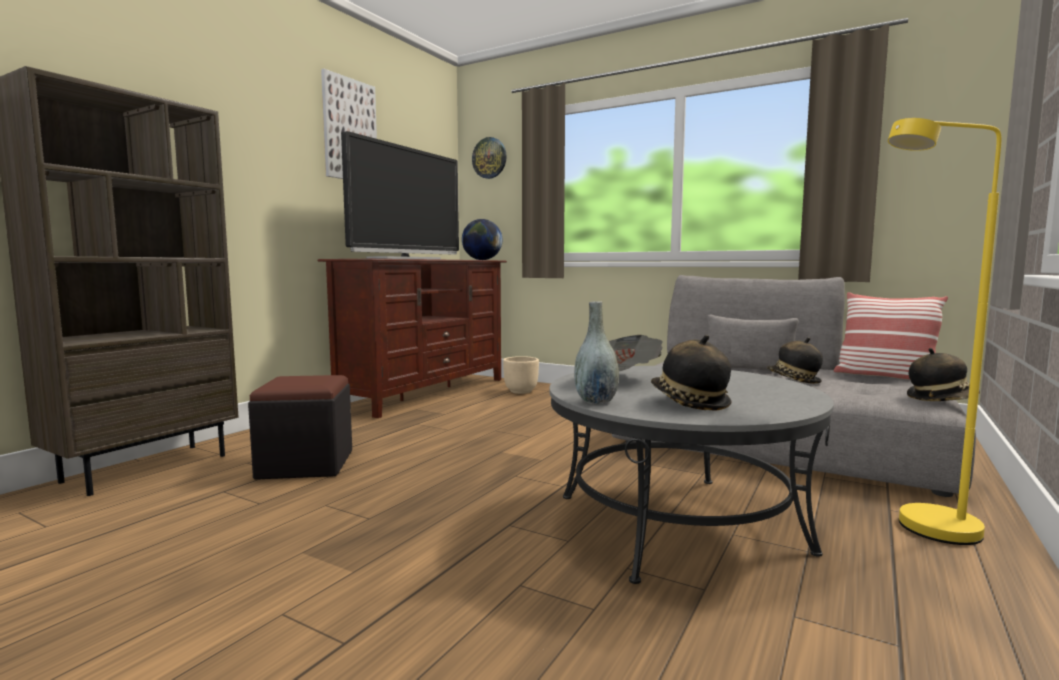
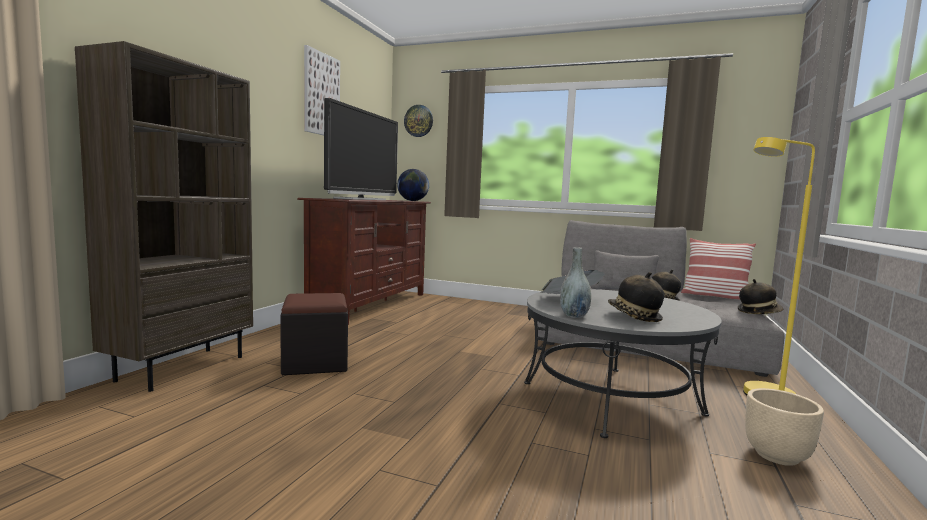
camera: 10 degrees left, 0 degrees up
beige planter [503,356,539,394] -> beige planter moved to [745,388,824,466]

